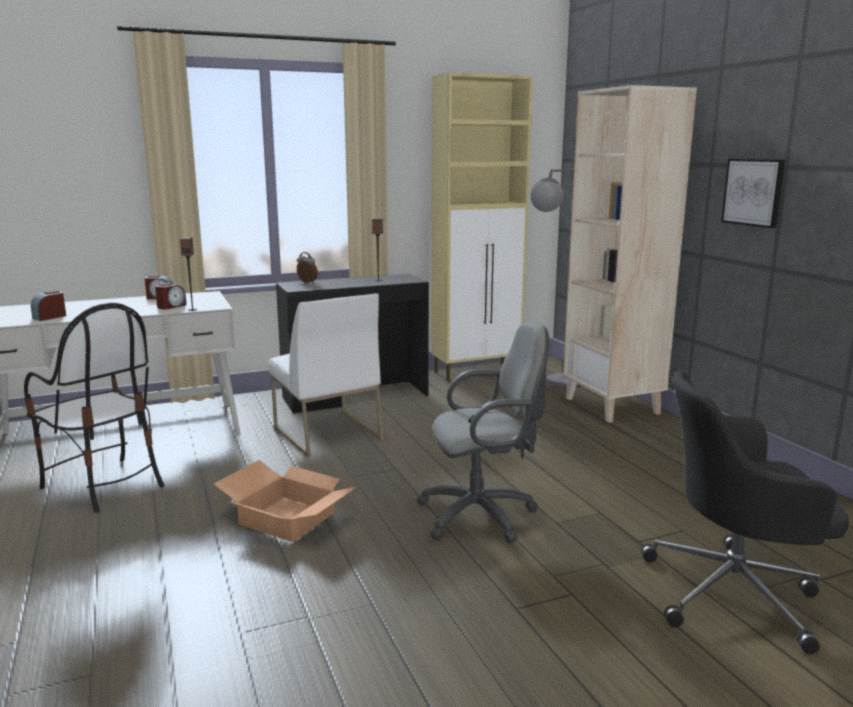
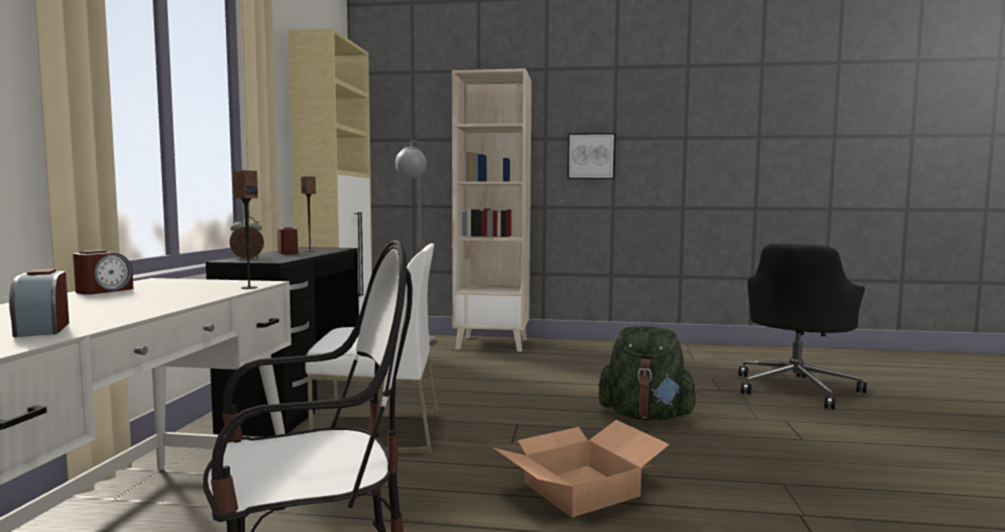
camera: 60 degrees left, 10 degrees down
alarm clock [155,283,187,310] -> alarm clock moved to [277,227,298,254]
grey office chair [417,323,549,543] -> green backpack [598,326,699,420]

